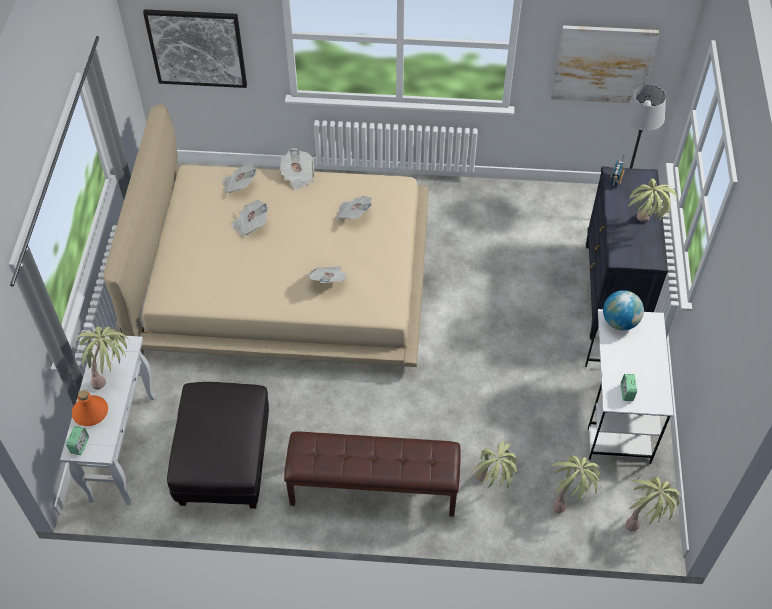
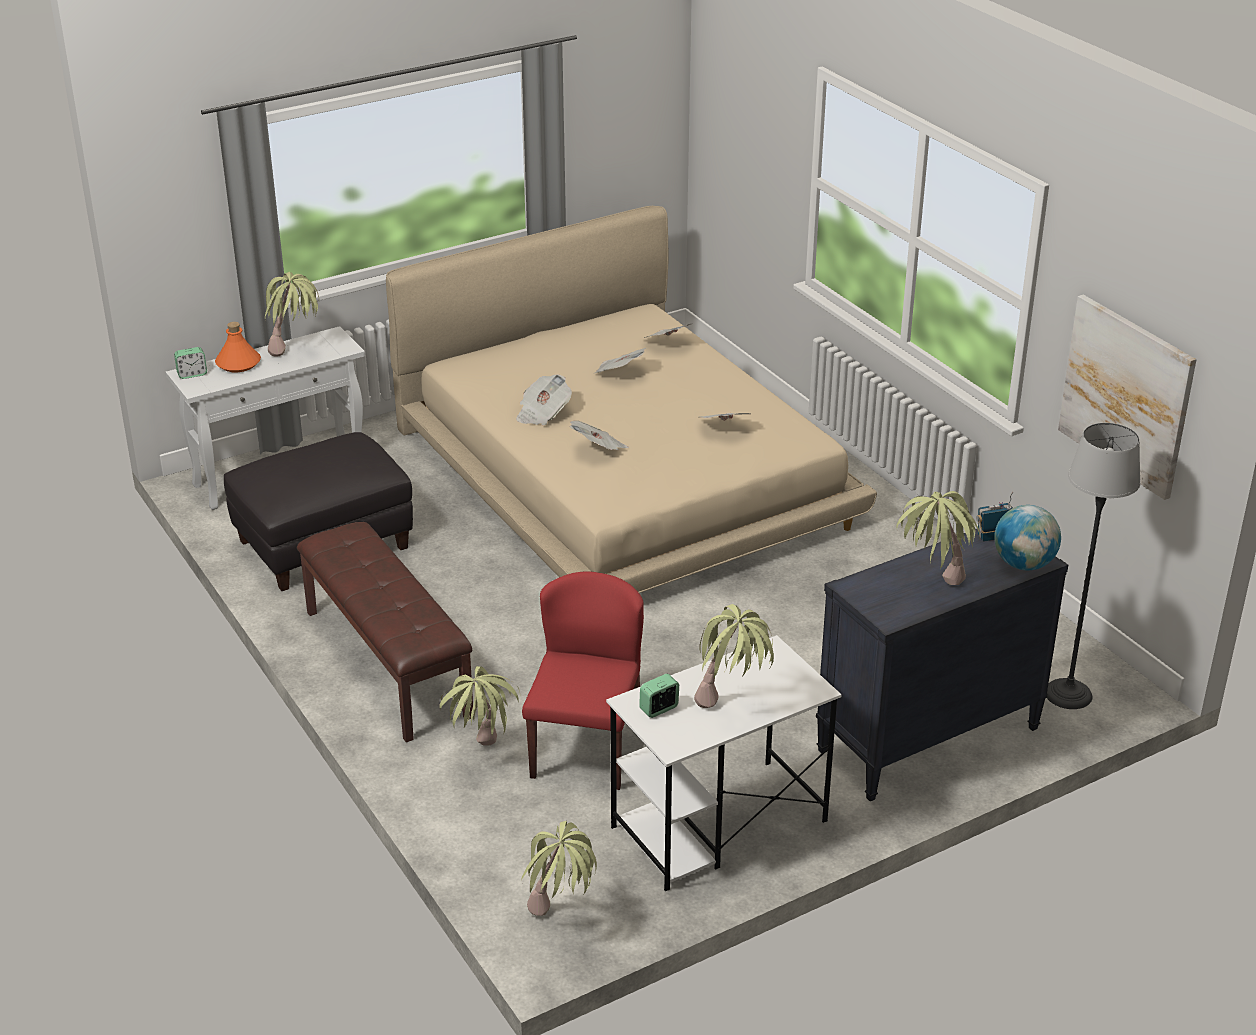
camera: 55 degrees right, 20 degrees down
picture [143,9,247,88] -> none
newspaper [280,148,315,191] -> newspaper moved to [516,374,572,425]
potted plant [551,456,601,513] -> potted plant moved to [694,604,774,708]
globe [603,290,644,330] -> globe moved to [994,505,1061,570]
none -> red chair [522,571,644,790]

